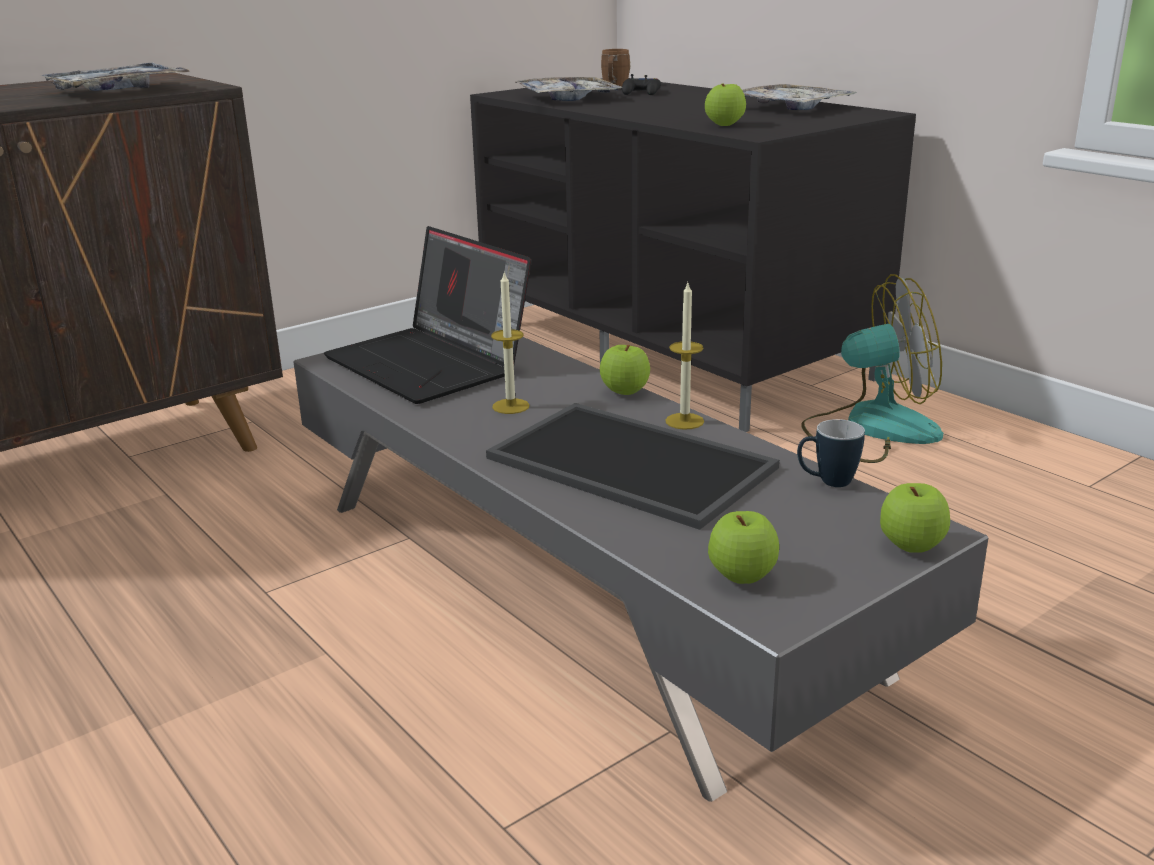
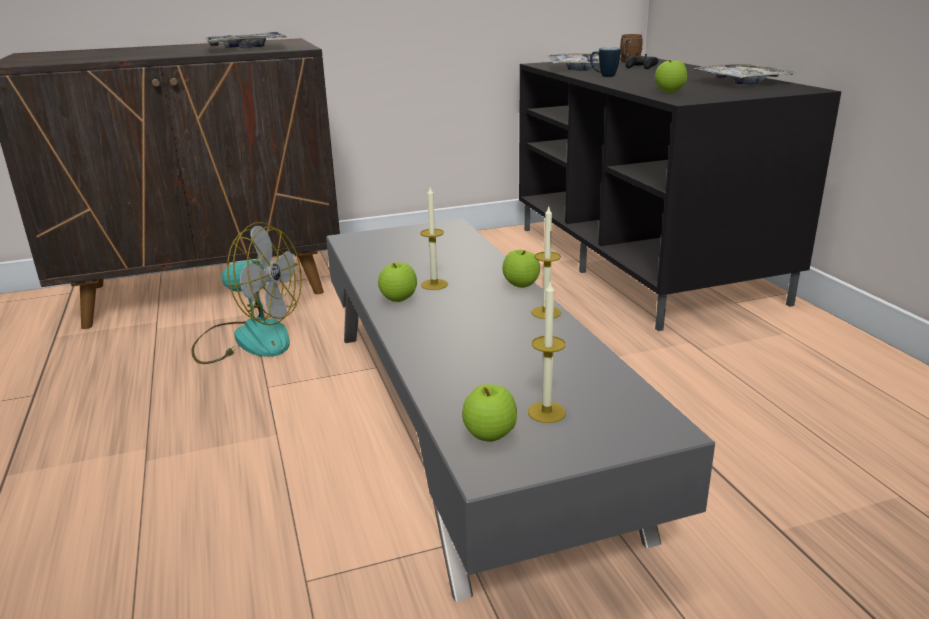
camera: 20 degrees right, 0 degrees up
laptop [324,226,532,404] -> none
tray [486,403,779,530] -> none
mug [797,419,865,487] -> mug moved to [590,47,621,77]
fan [801,274,943,463] -> fan moved to [191,222,302,364]
apple [880,483,950,553] -> apple moved to [378,262,417,302]
none -> candle [528,282,566,423]

